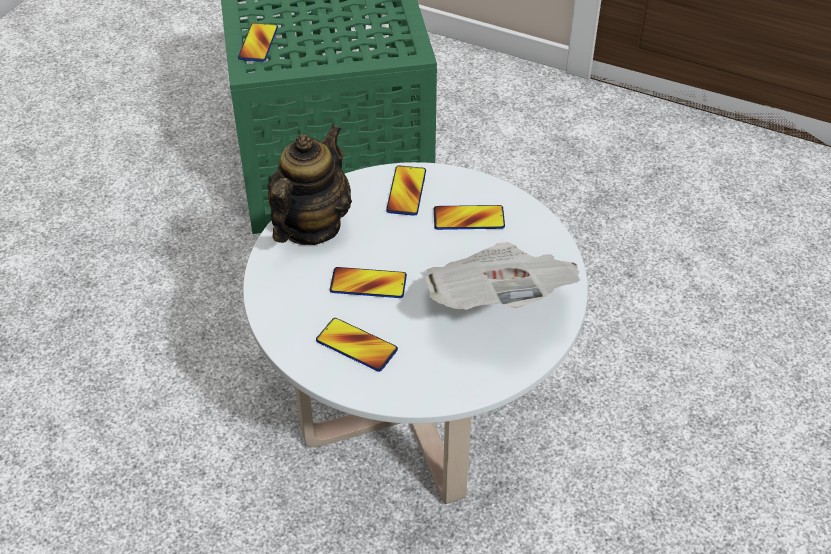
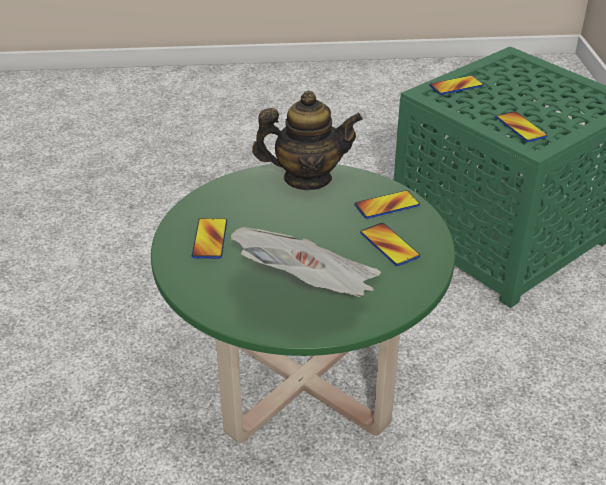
camera: 60 degrees right, 10 degrees down
white coffee table [243,162,588,504] -> green coffee table [151,164,455,443]
phone [330,267,407,298] -> phone moved to [496,111,548,142]

